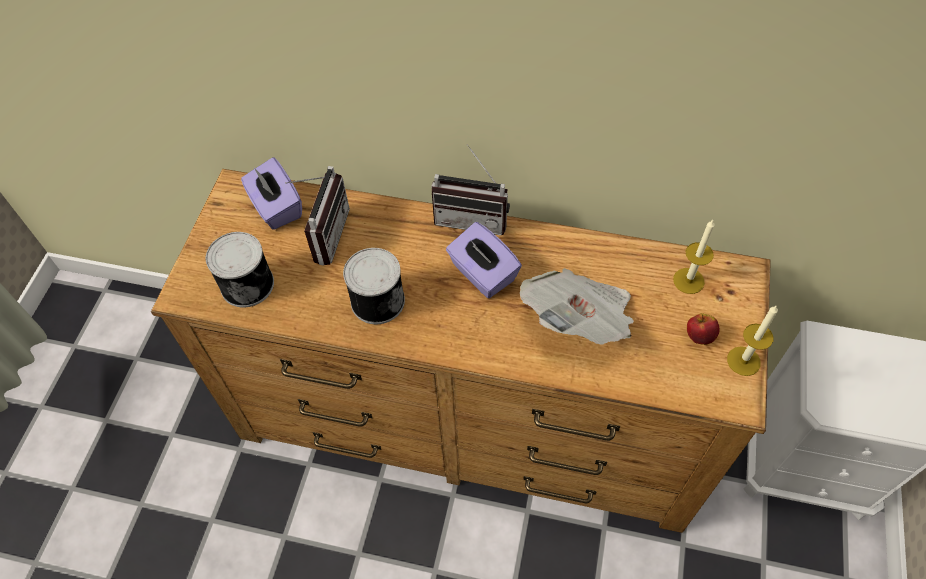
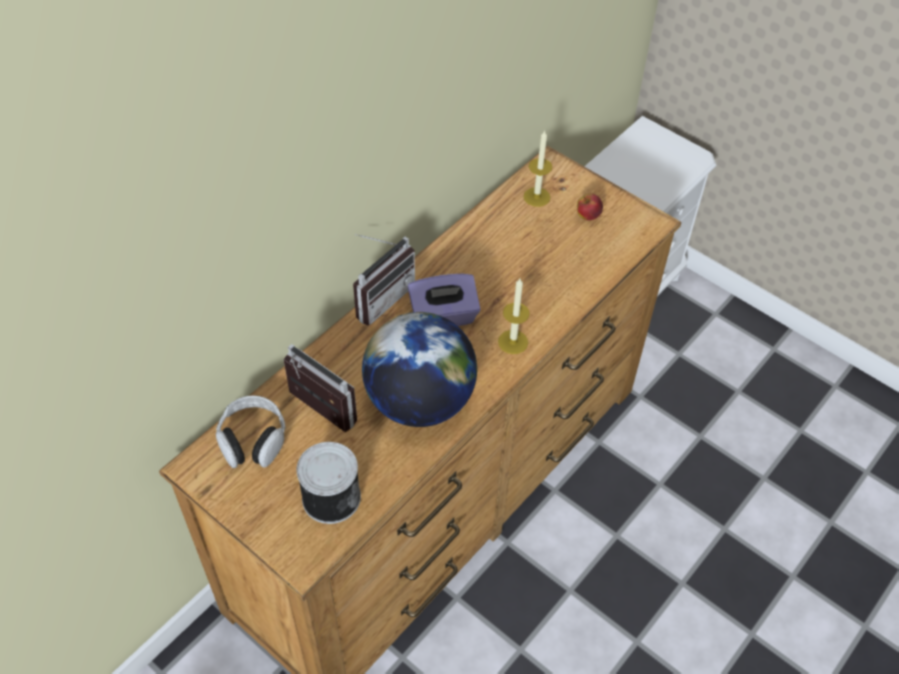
camera: 65 degrees left, 5 degrees down
purple tissue box [241,157,302,230] -> headphones [216,395,285,468]
can [343,248,405,324] -> globe [362,312,477,427]
newspaper [520,268,634,345] -> none
candle [727,305,778,376] -> candle moved to [498,278,530,354]

